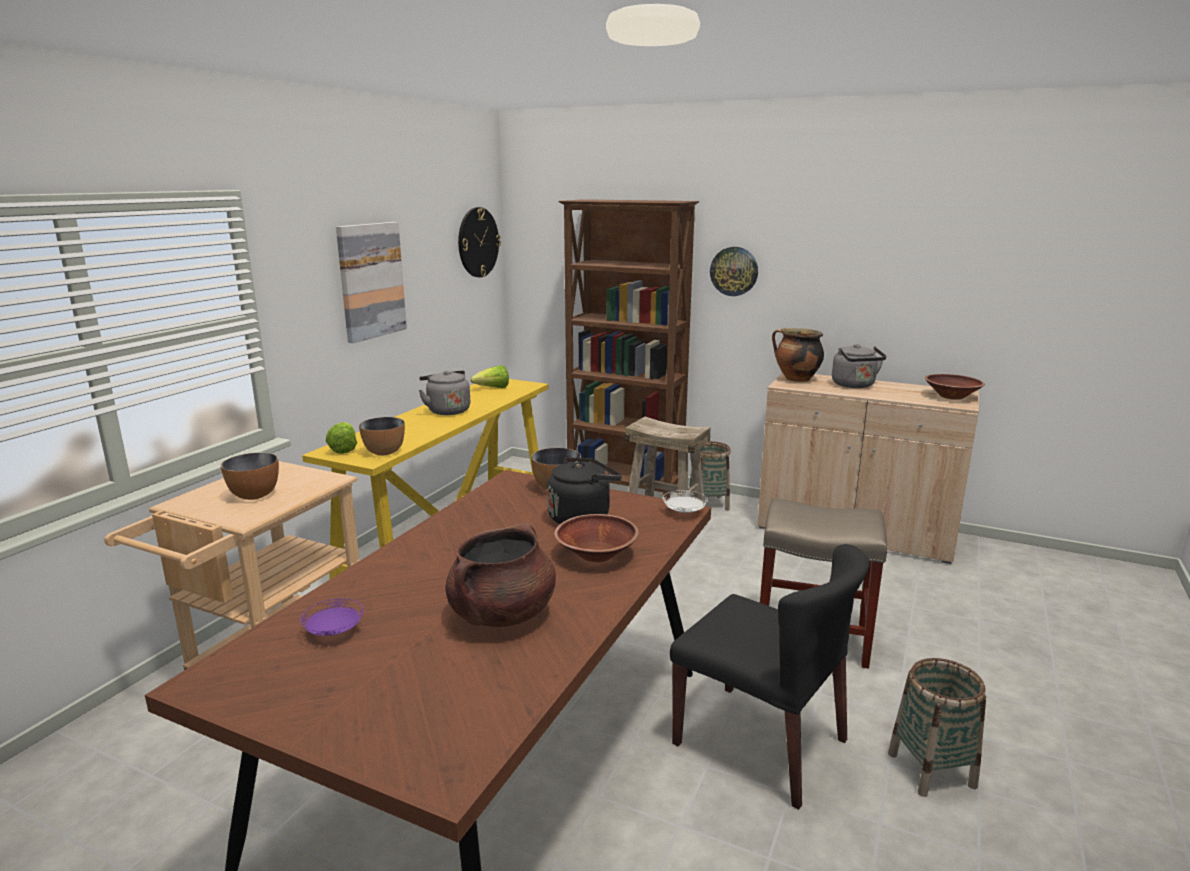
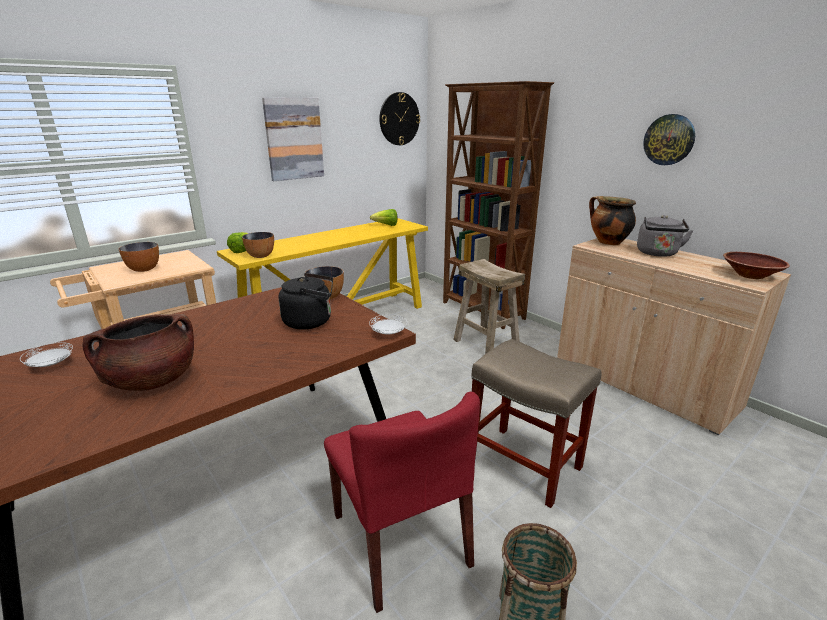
camera: 25 degrees right, 5 degrees up
purple plate [300,598,364,636] -> white plate [20,342,73,367]
grey kettle [419,371,470,415] -> none
brown bowl [554,514,639,562] -> none
black chair [670,544,869,810] -> red chair [324,392,480,613]
basket [689,441,731,510] -> none
wall clock [710,247,758,296] -> wall clock moved to [643,114,695,165]

